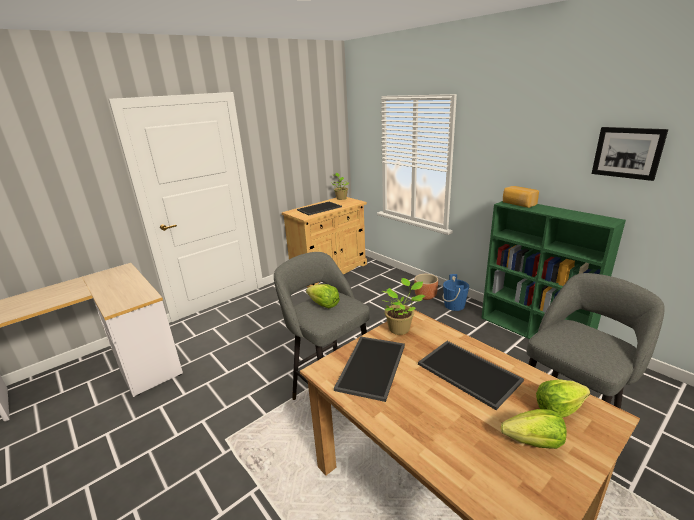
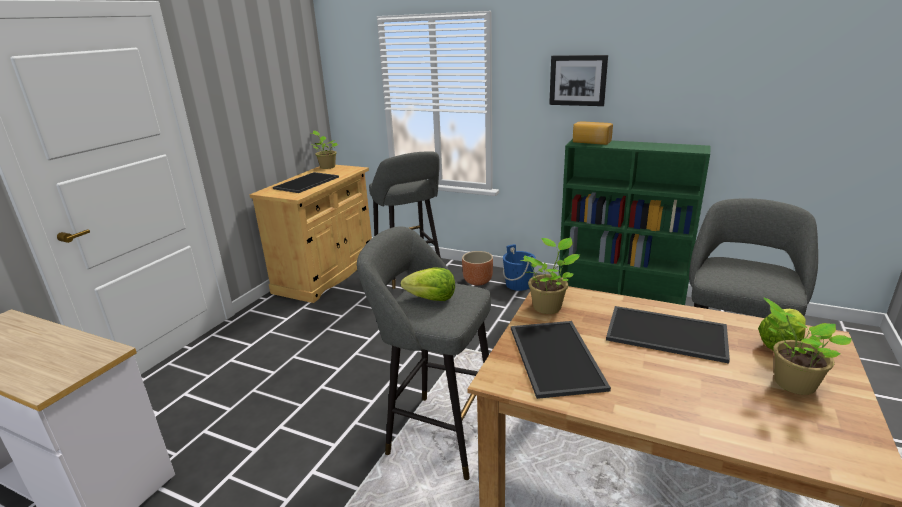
camera: 25 degrees left, 0 degrees up
lettuce [501,409,567,449] -> potted plant [764,298,852,395]
picture [591,127,669,181] -> picture moved to [549,55,608,106]
none -> grey stool [369,151,441,289]

